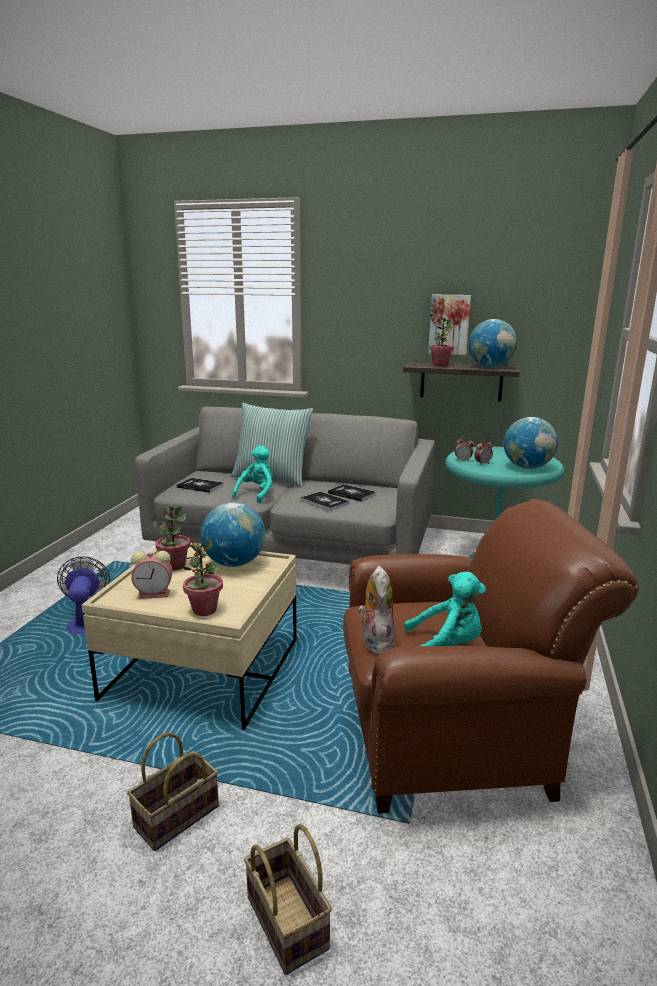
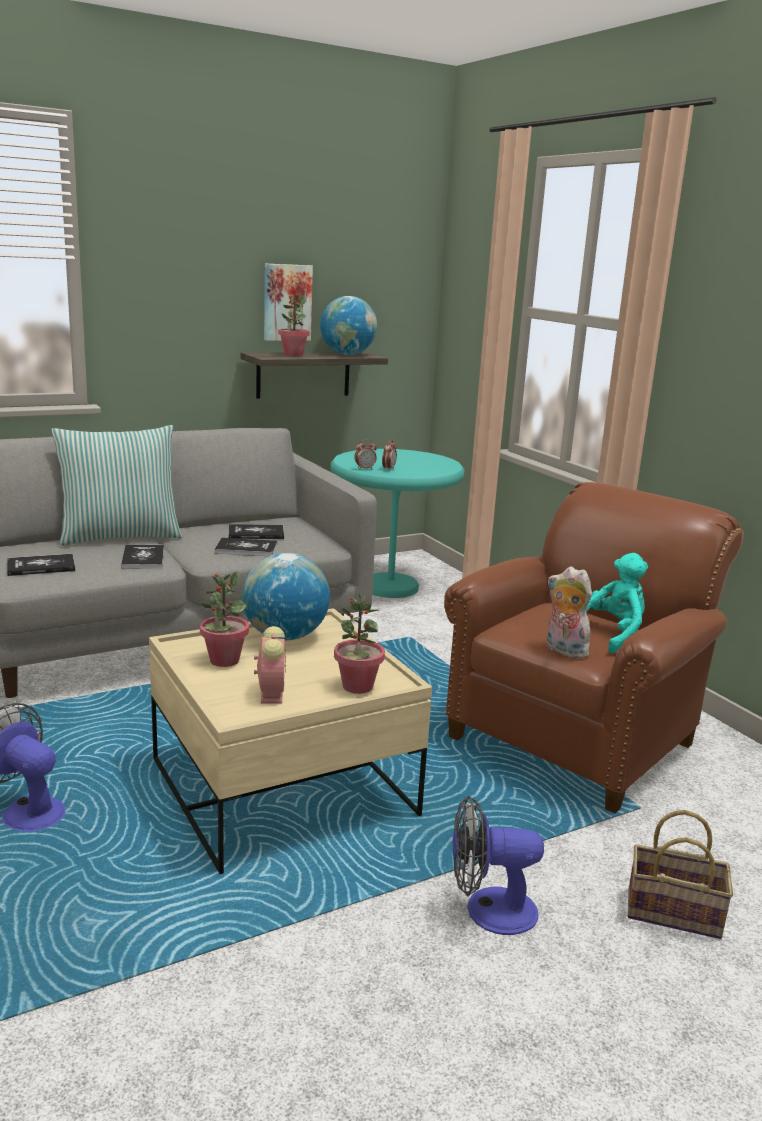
camera: 45 degrees left, 0 degrees up
basket [127,733,219,851] -> fan [453,796,544,935]
alarm clock [131,551,173,599] -> alarm clock turned 45 degrees counterclockwise [254,626,286,704]
turquoise plush toy [232,445,272,503] -> book [121,545,164,569]
globe [504,417,558,469] -> none

